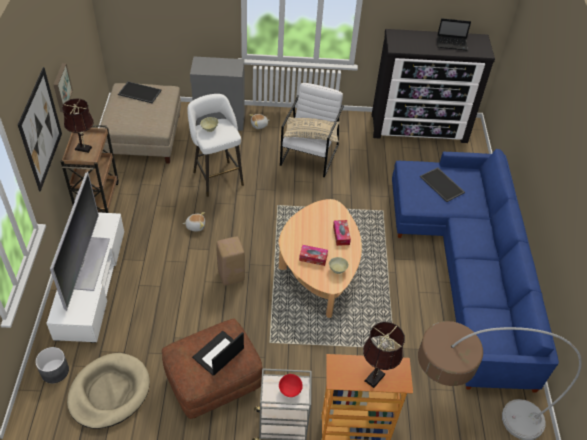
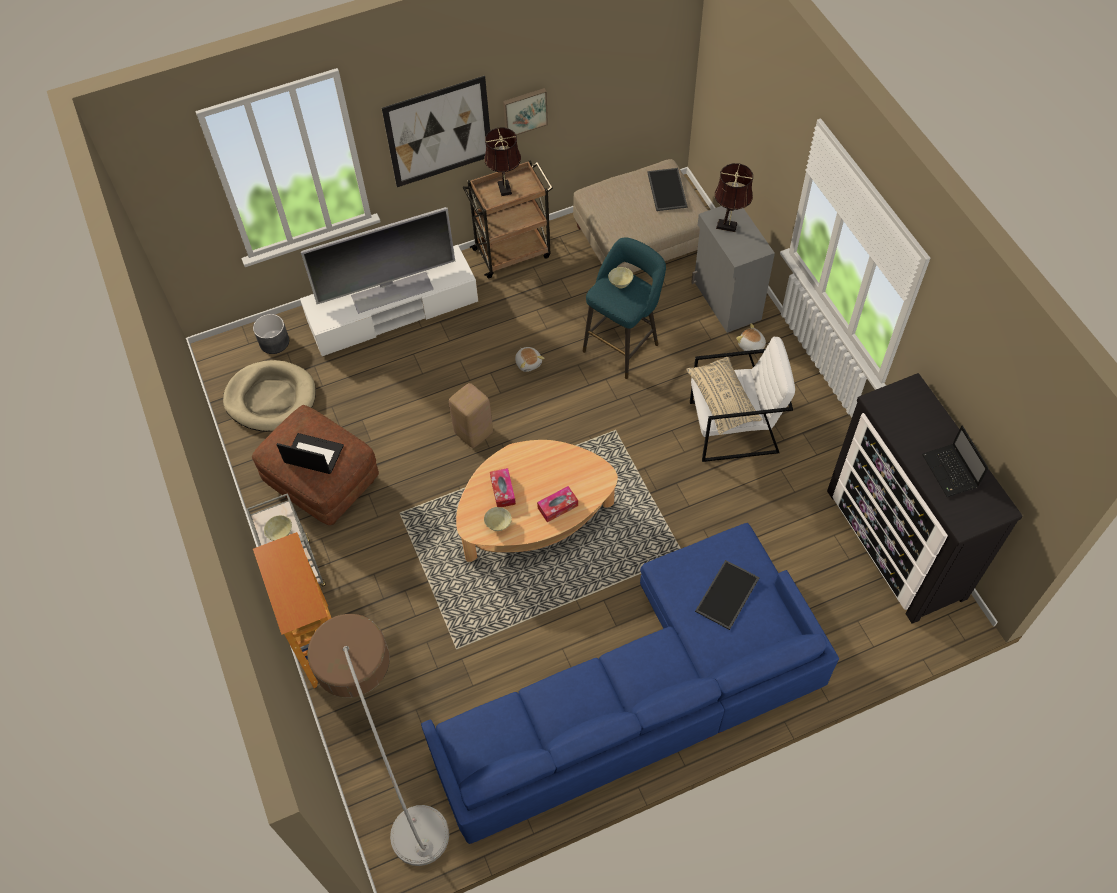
camera: 70 degrees right, 10 degrees up
white stool [187,94,244,197] -> turquoise stool [583,237,666,379]
red bowl [279,374,303,397] -> beige bowl [264,515,292,541]
brown table lamp [363,322,405,388] -> brown table lamp moved to [715,163,753,232]

